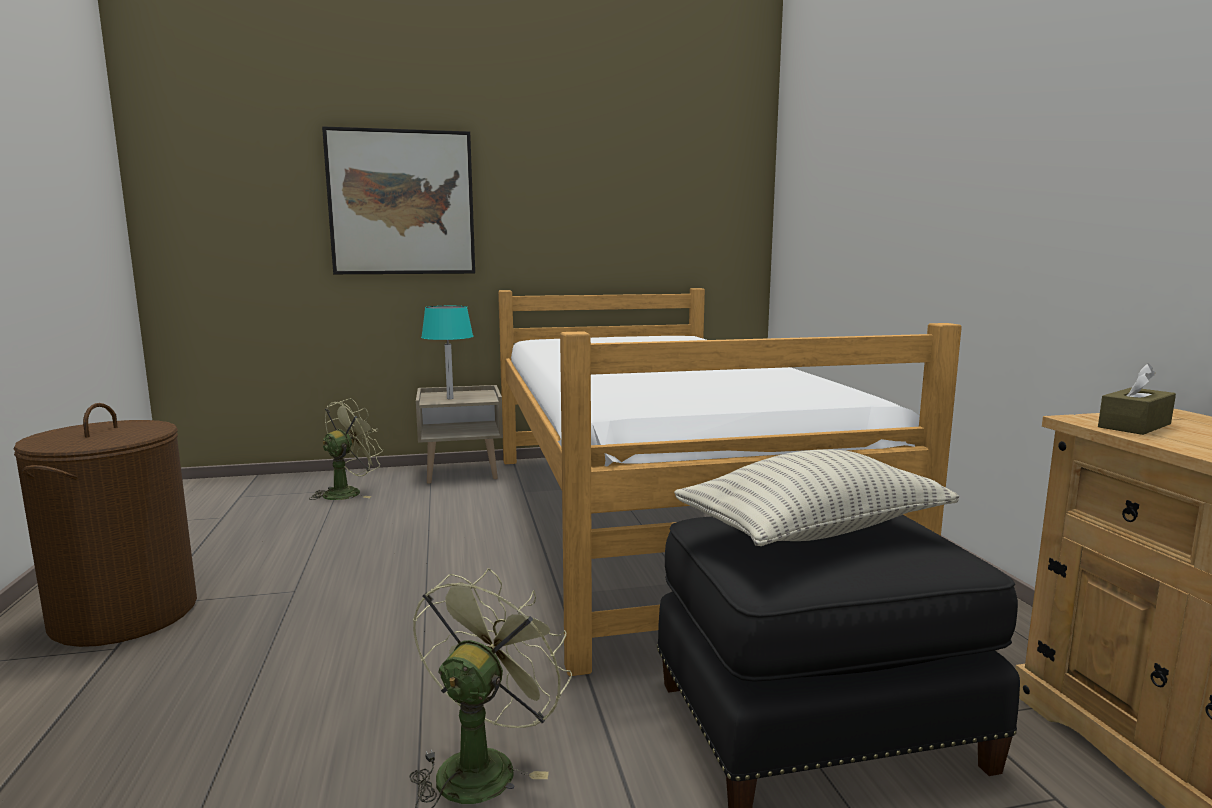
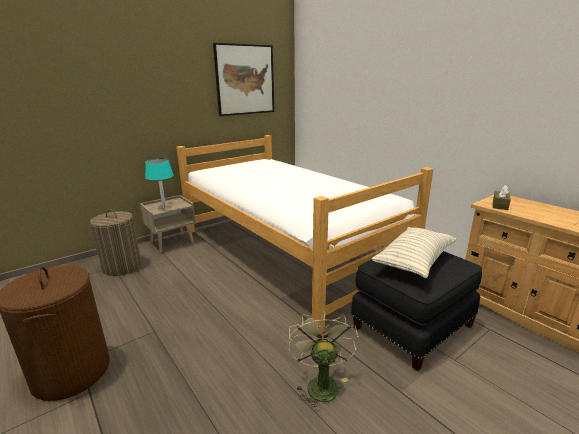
camera: 25 degrees left, 10 degrees up
green fan [309,398,383,500] -> laundry basket [90,209,141,276]
picture [322,126,475,274] -> picture moved to [213,43,274,116]

